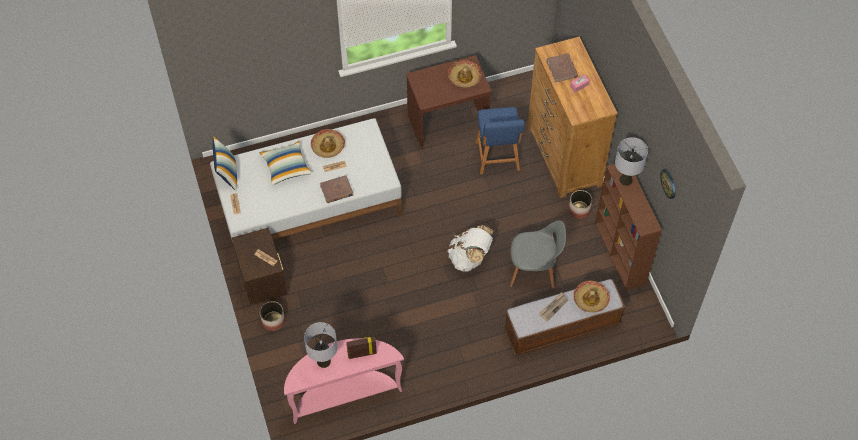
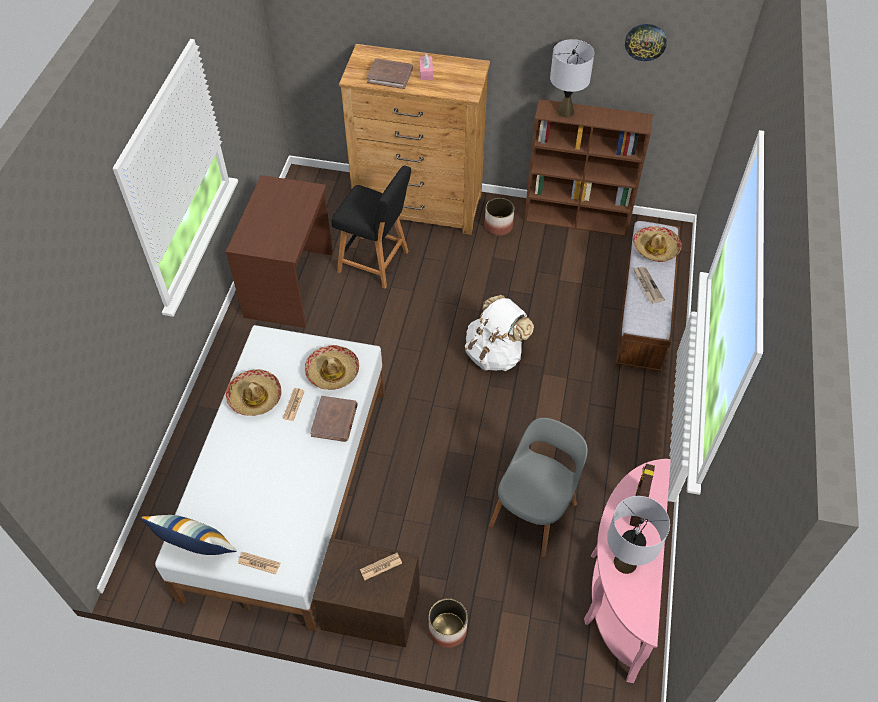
camera: 60 degrees left, 5 degrees down
pillow [259,141,312,186] -> none
hat [448,60,482,88] -> hat moved to [305,345,359,390]
blue stool [475,107,525,174] -> black stool [332,166,411,289]
grey chair [510,221,566,289] -> grey chair moved to [489,418,588,557]

